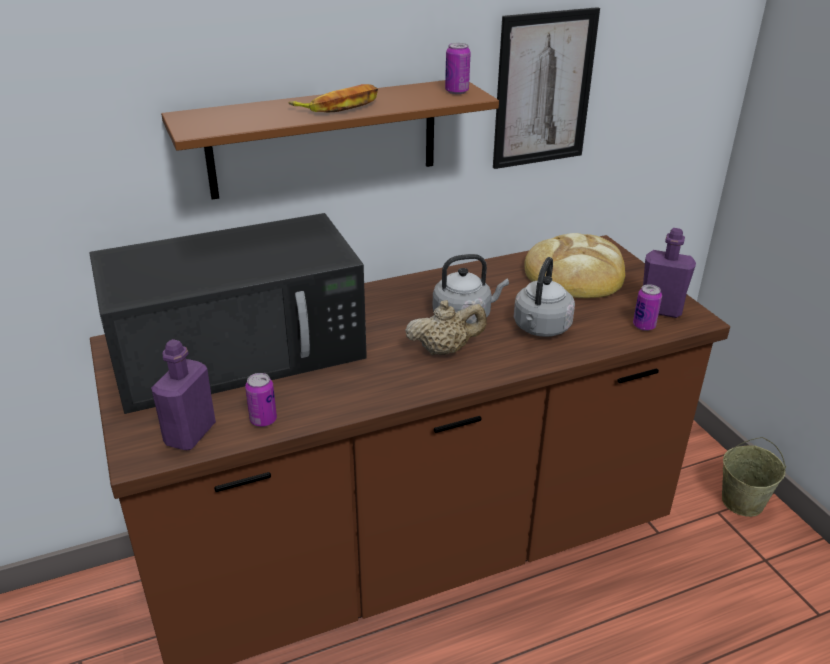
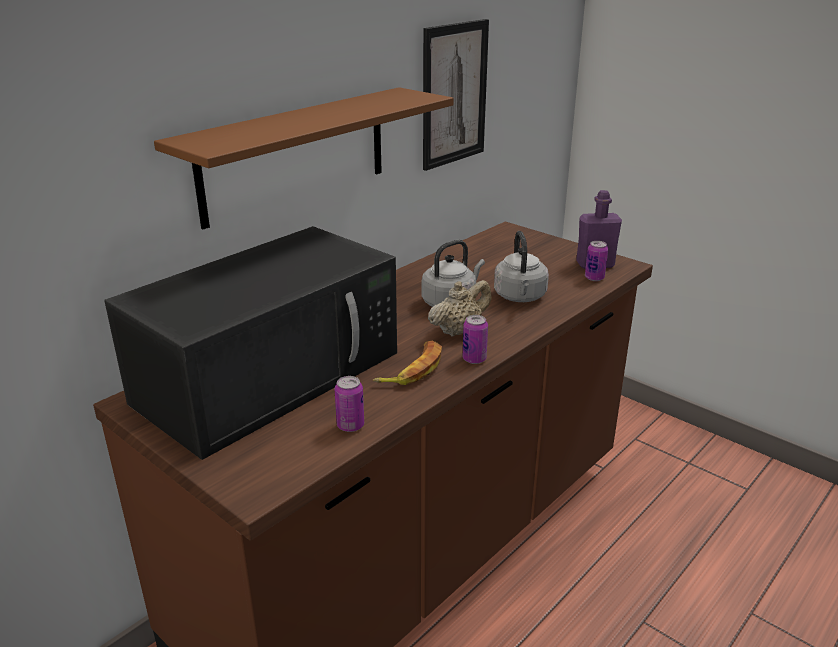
camera: 25 degrees left, 5 degrees down
purple bottle [151,339,216,450] -> none
banana [288,84,378,113] -> banana moved to [373,341,442,385]
can [445,43,471,94] -> can moved to [463,315,488,364]
bread [524,233,625,298] -> none
beige bucket [722,437,786,517] -> none

